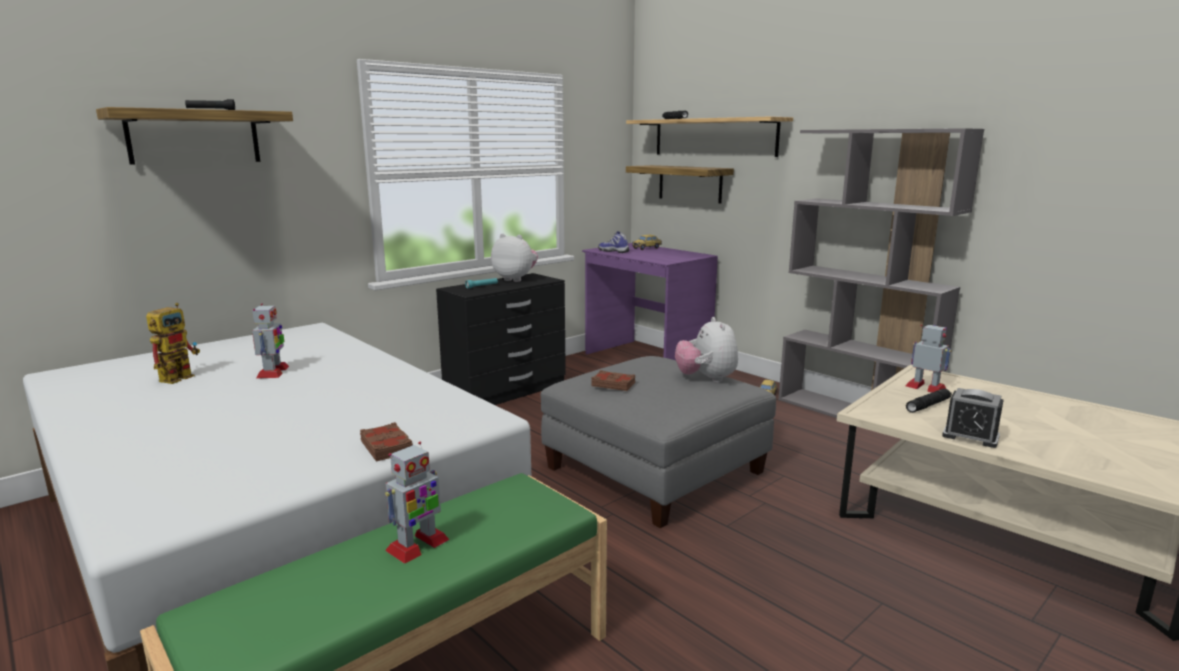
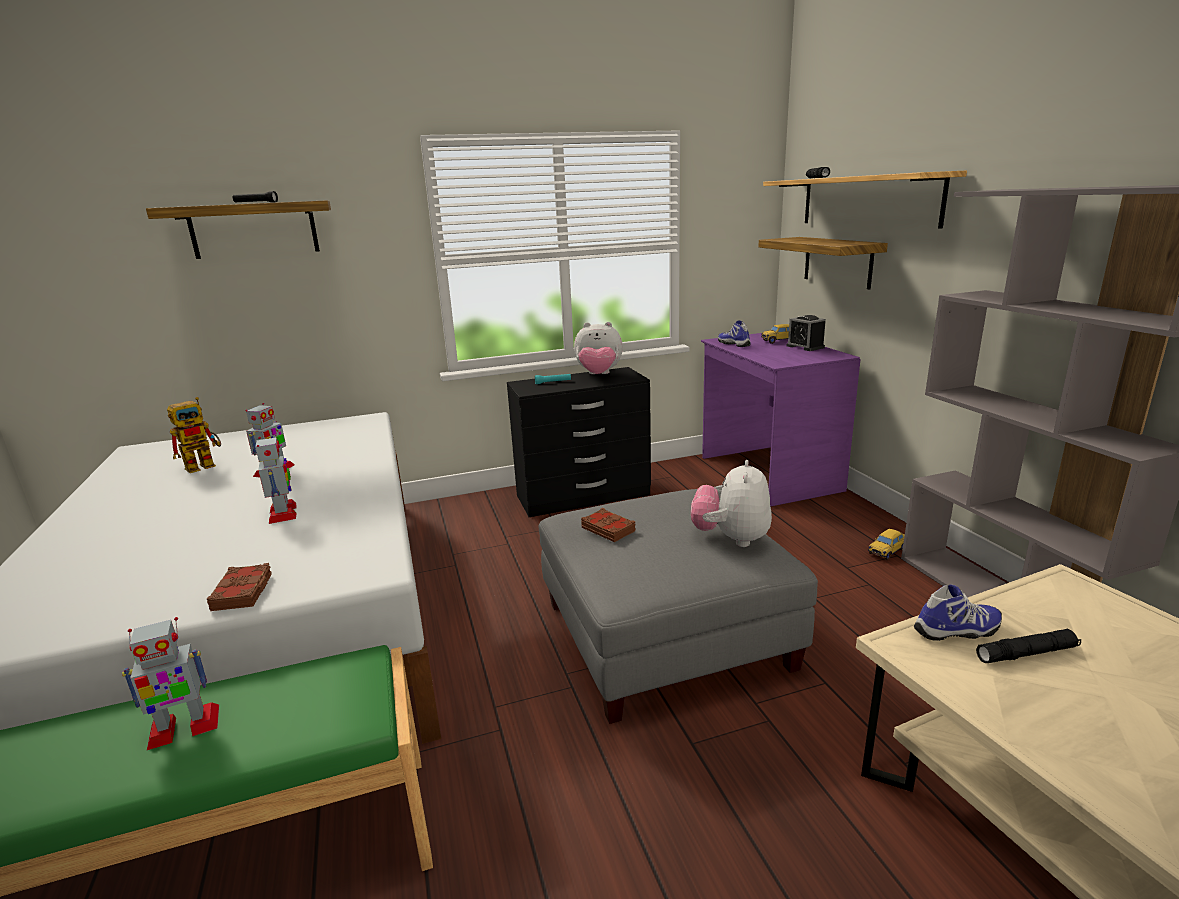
camera: 25 degrees right, 5 degrees up
plush toy [491,234,538,282] -> plush toy turned 135 degrees clockwise [574,322,623,374]
toy robot [905,325,952,393] -> toy robot moved to [255,437,297,524]
alarm clock [942,388,1004,448] -> alarm clock moved to [787,315,826,351]
none -> shoe [914,584,1002,641]

